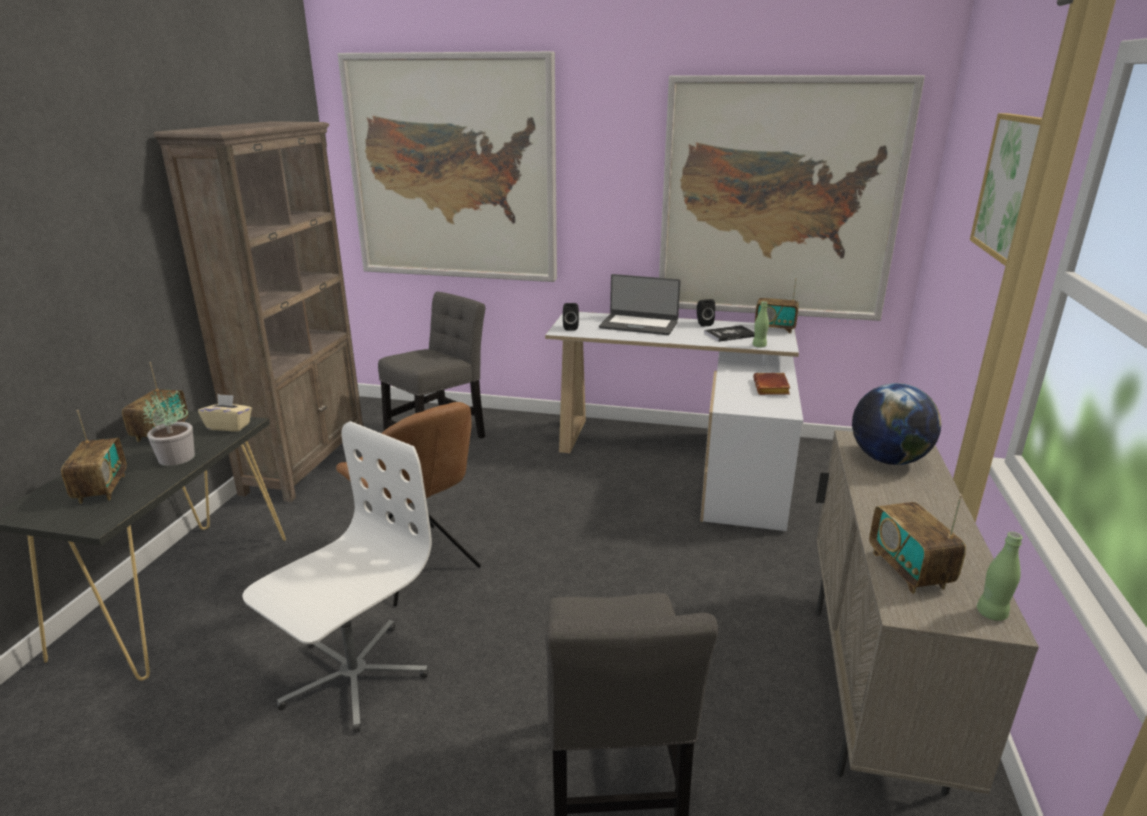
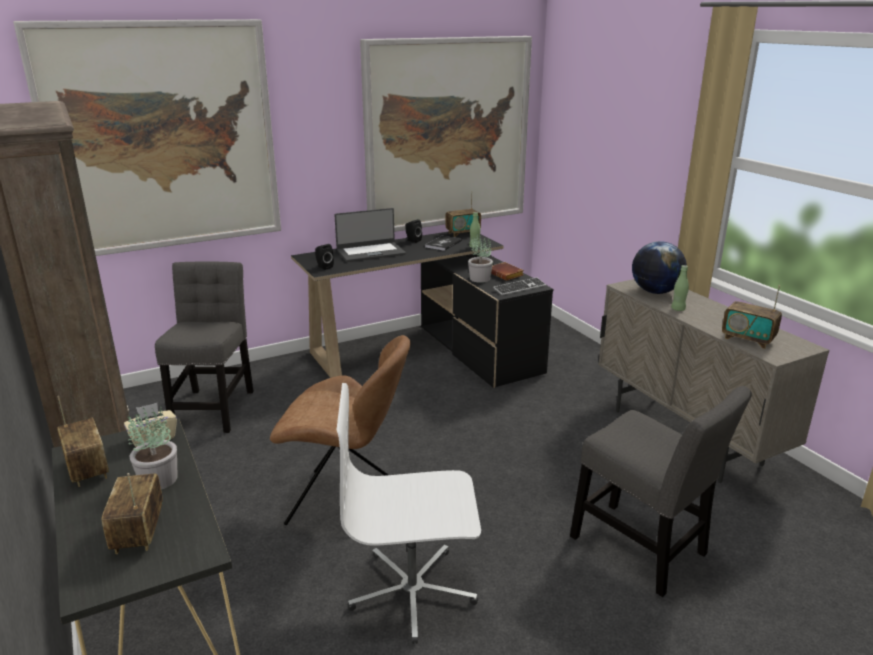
camera: 40 degrees left, 0 degrees up
radio [61,410,127,504] -> radio turned 135 degrees counterclockwise [102,473,163,554]
white office chair [242,421,432,733] -> white office chair turned 90 degrees counterclockwise [337,383,481,644]
white desk [545,312,803,531] -> black desk [291,231,553,388]
picture [970,113,1042,266] -> none
green bottle [977,532,1023,621] -> green bottle moved to [671,265,689,311]
none -> potted plant [468,234,493,283]
none -> keyboard [493,277,546,295]

